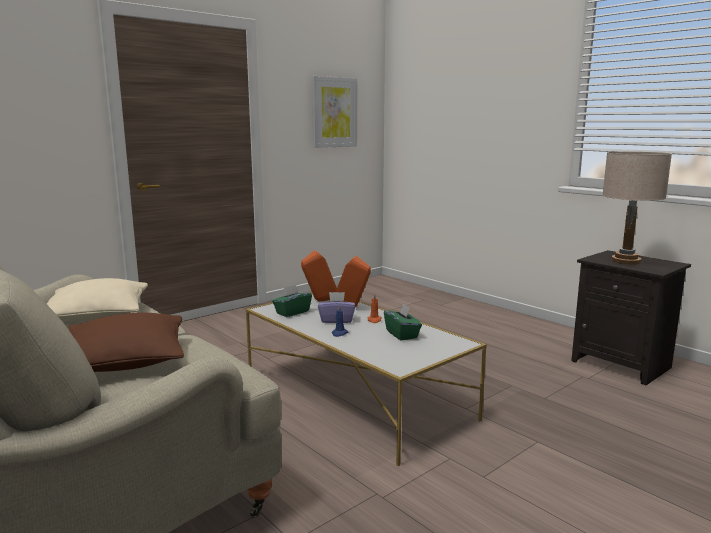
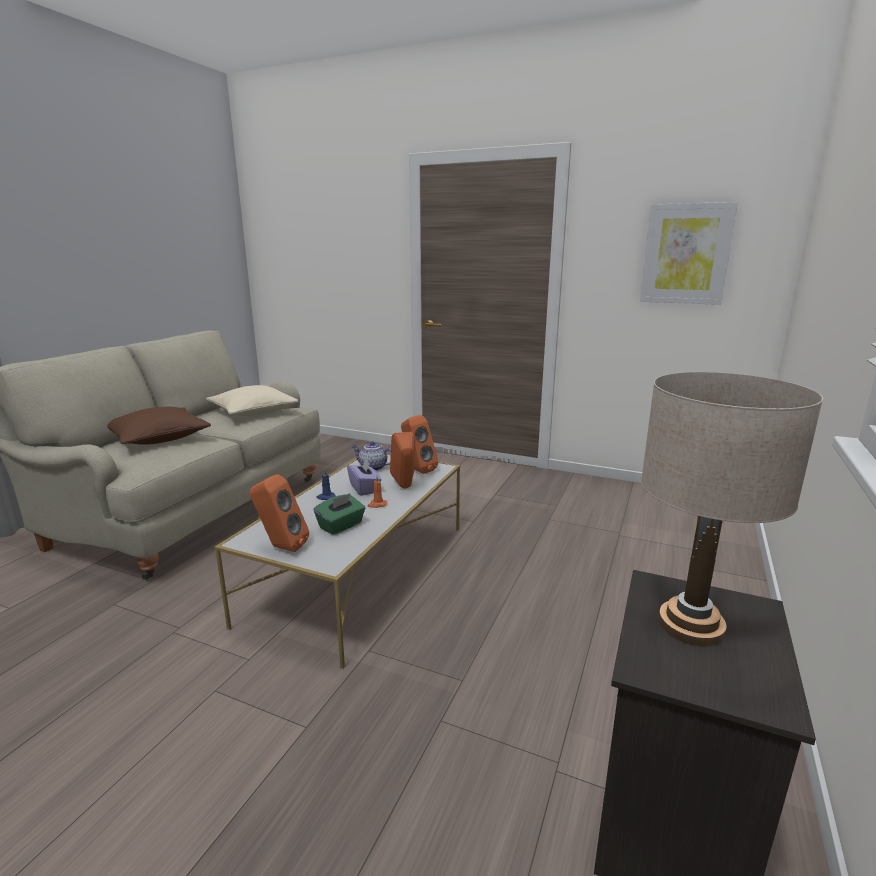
camera: 65 degrees right, 5 degrees up
green tissue box [272,284,312,317] -> teapot [352,441,391,471]
none -> orange speaker [250,474,309,552]

